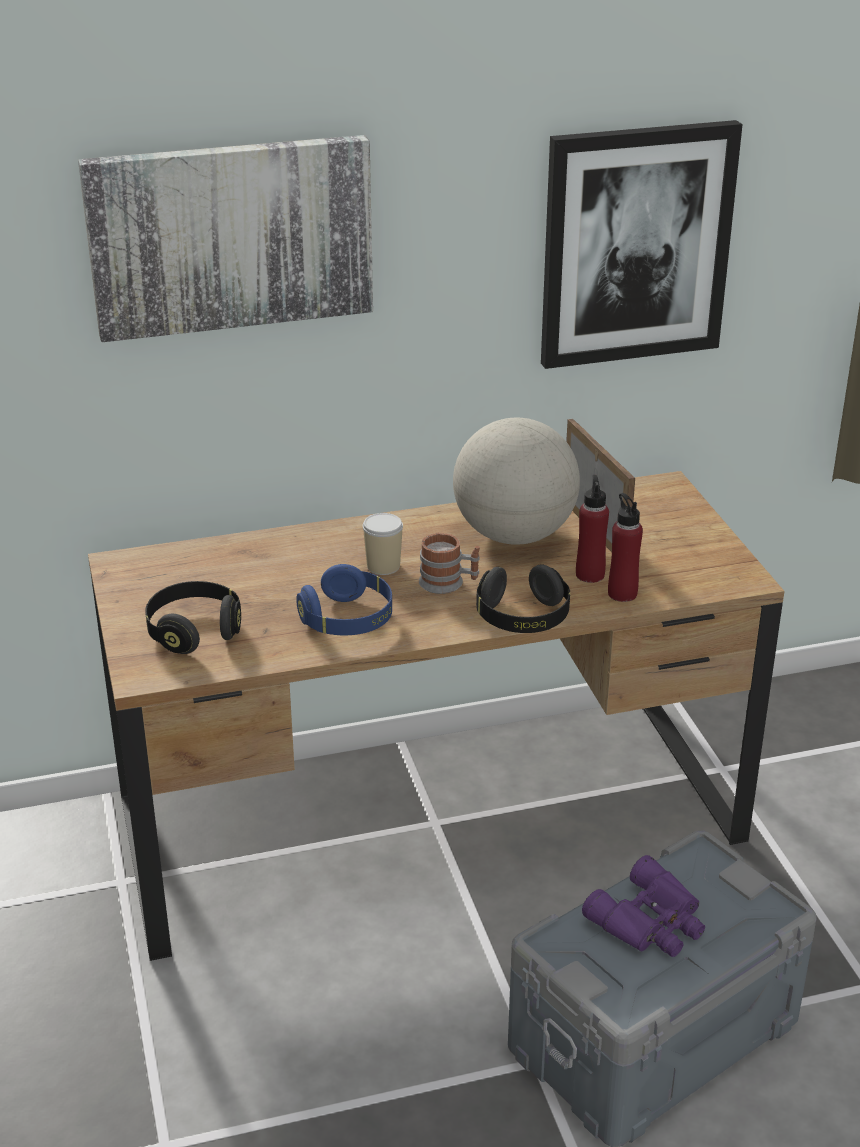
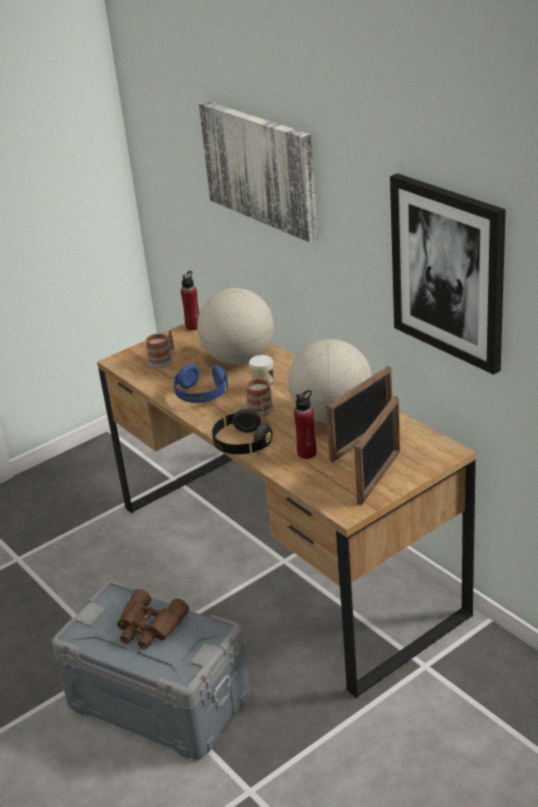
camera: 70 degrees right, 0 degrees up
black headphones [145,581,241,654] -> mug [146,330,174,368]
purple binoculars [582,855,705,957] -> brown binoculars [117,589,189,649]
red bottle [608,493,643,602] -> red bottle moved to [181,271,199,330]
none -> globe [197,288,273,364]
none -> picture frame [354,396,400,505]

